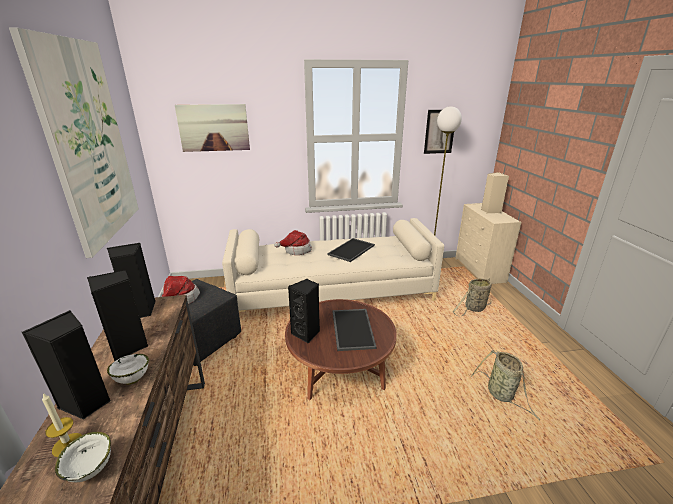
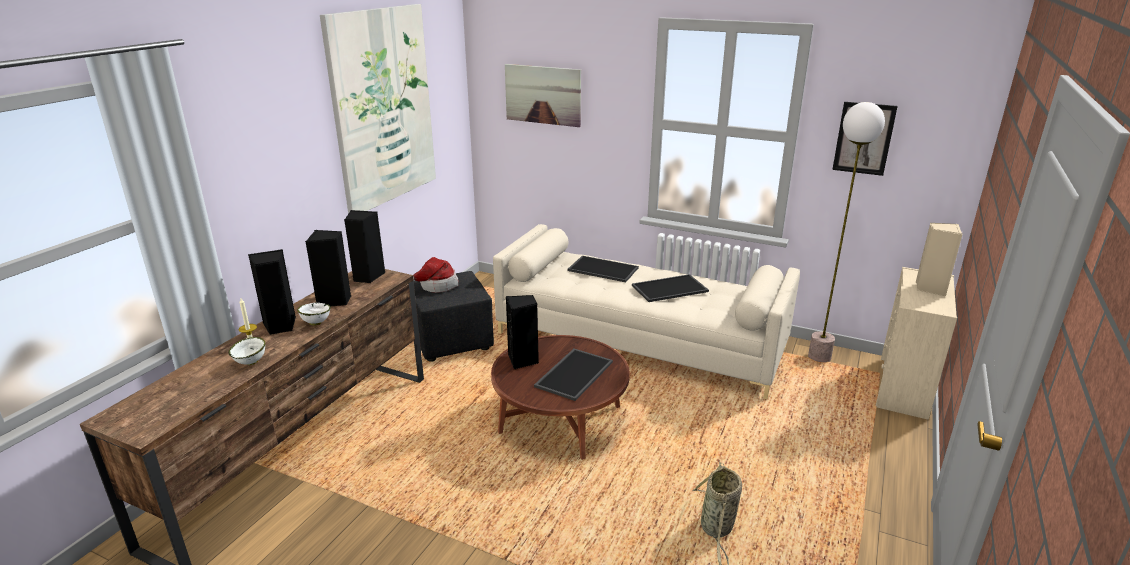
camera: 35 degrees right, 0 degrees up
hat [274,230,312,255] -> tray [567,256,639,282]
basket [453,278,491,316] -> none

